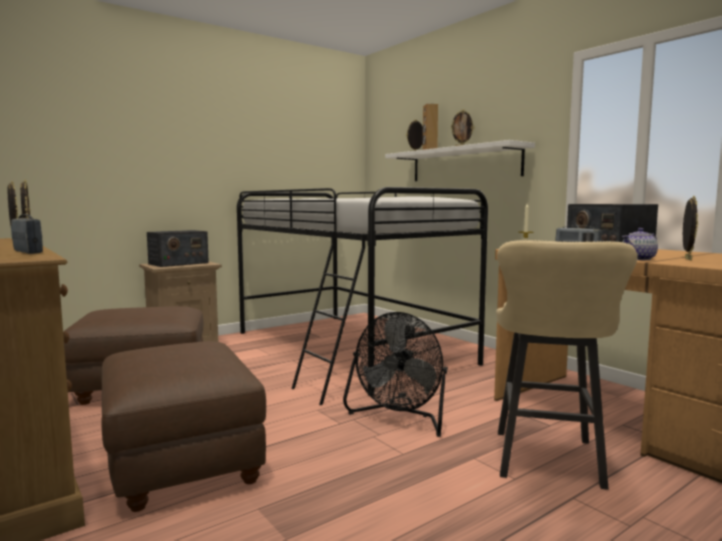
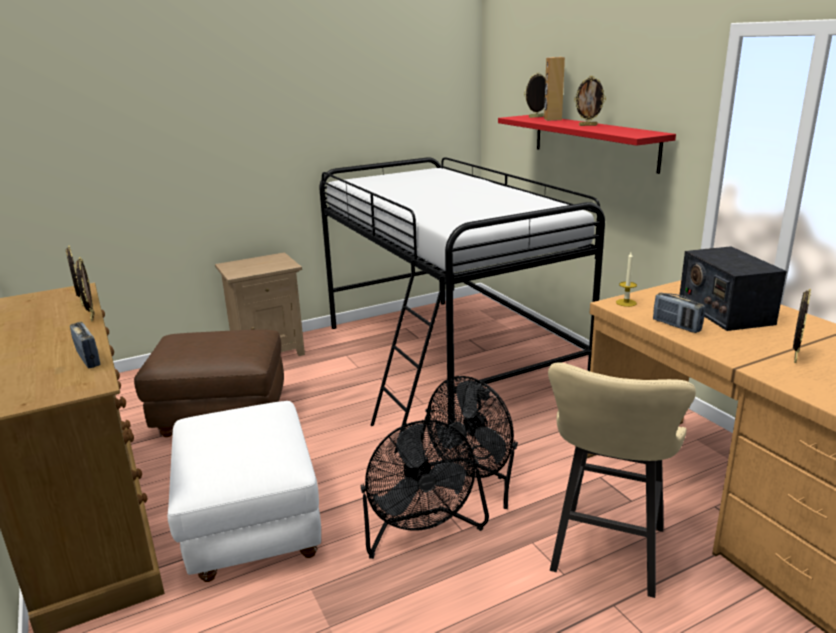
camera: 10 degrees right, 15 degrees up
brown ottoman [101,341,266,512] -> white ottoman [168,401,321,582]
radio [147,230,209,267] -> none
white shelf [385,140,535,181] -> red shelf [498,115,676,174]
teapot [622,228,658,260] -> none
none -> black fan [361,420,489,559]

